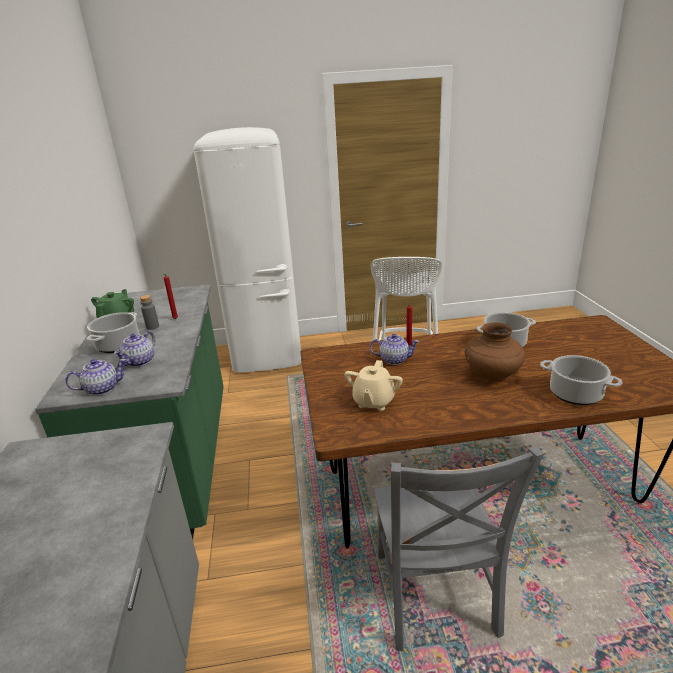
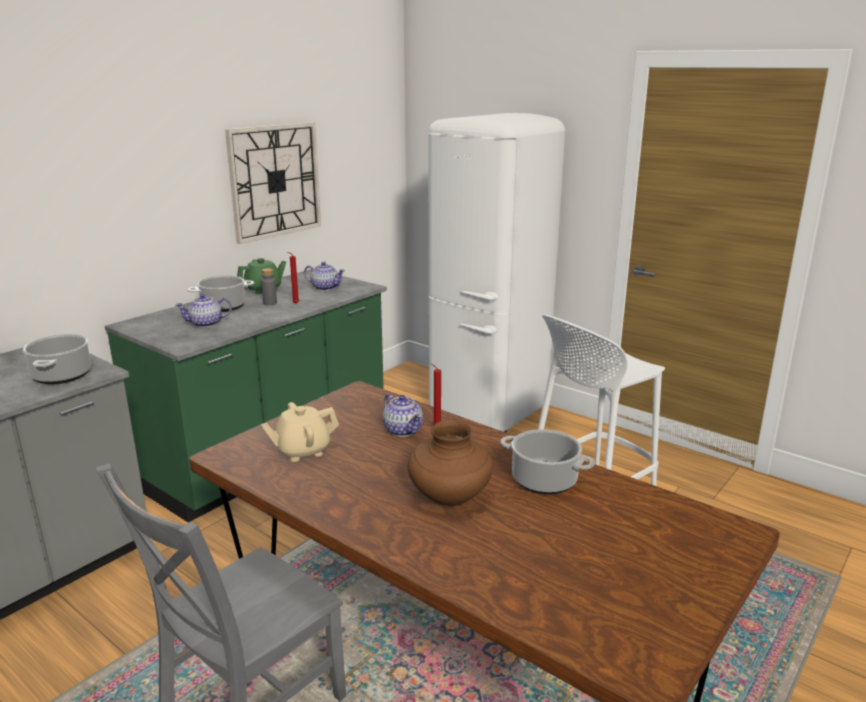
camera: 45 degrees right, 5 degrees down
teapot [65,359,127,395] -> teapot moved to [304,262,345,291]
cooking pot [540,355,622,405] -> cooking pot moved to [23,334,91,384]
none -> wall clock [225,122,321,244]

